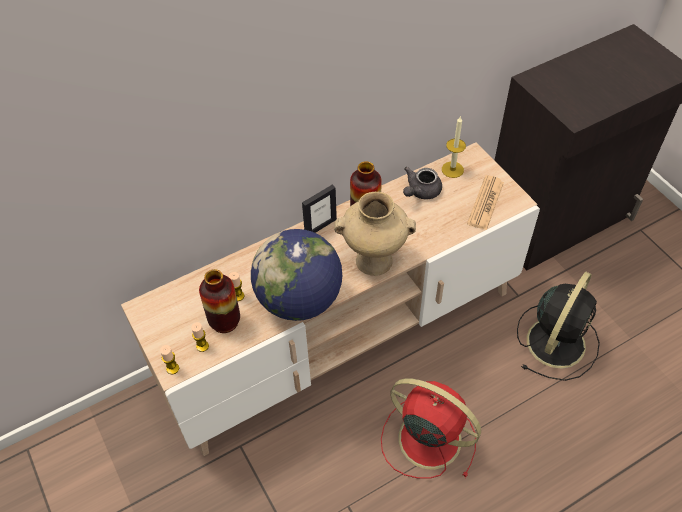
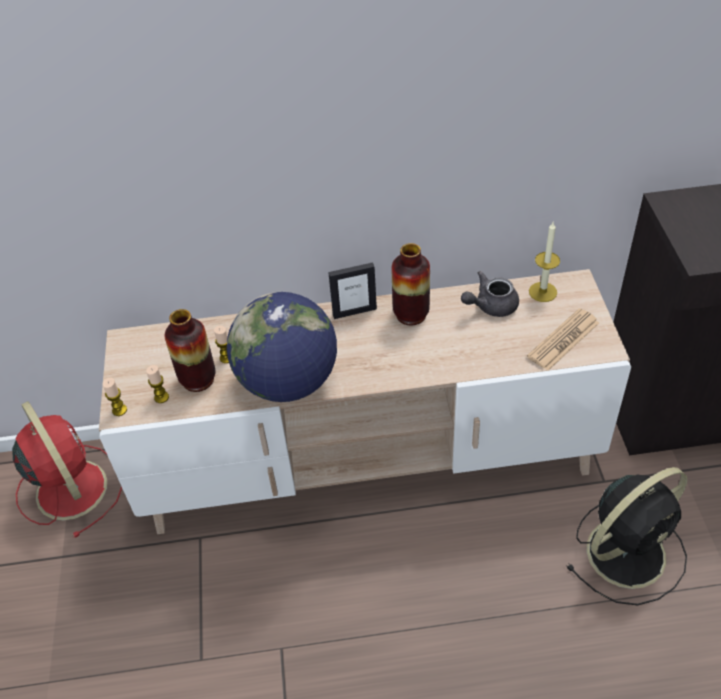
camera: 25 degrees right, 5 degrees down
beige vase [334,192,416,276] -> none
red fan [381,378,481,479] -> red fan moved to [12,401,122,538]

